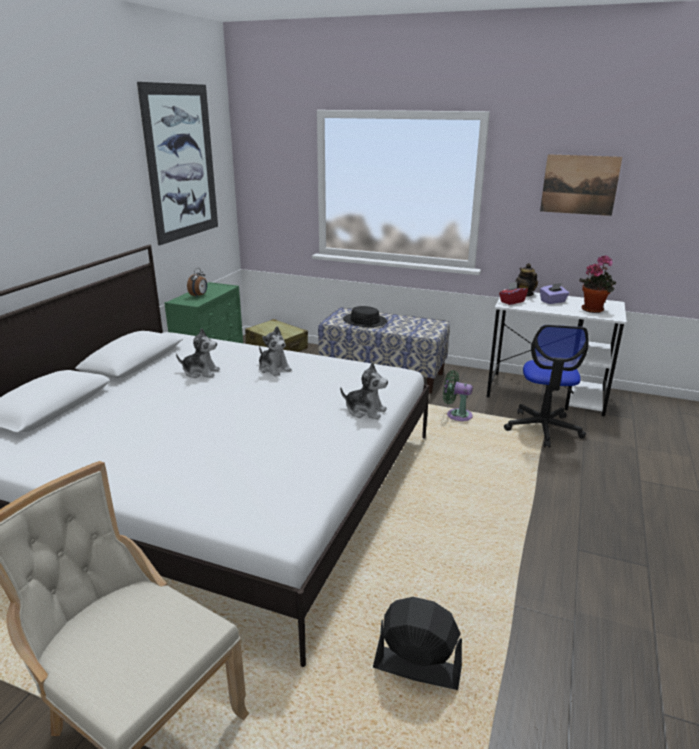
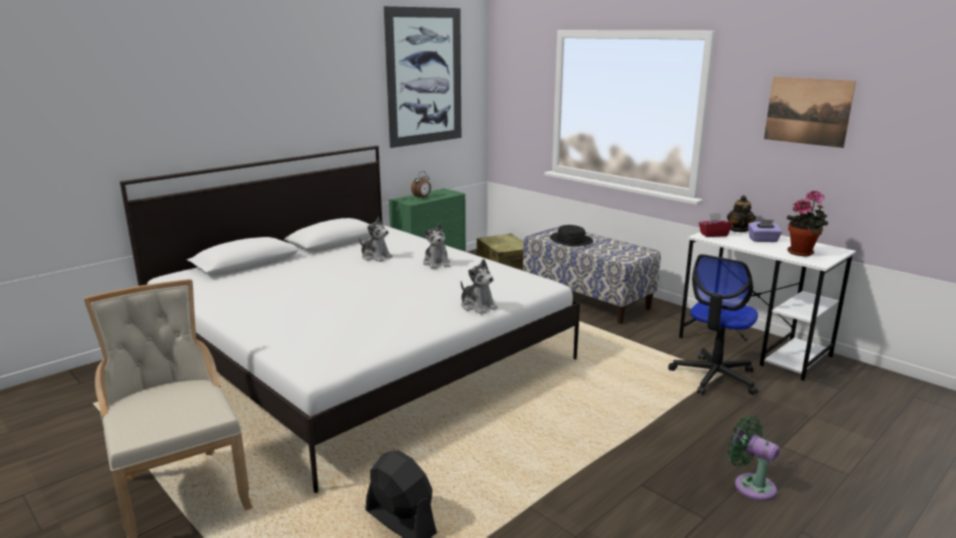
camera: 25 degrees right, 5 degrees down
green fan [443,370,473,421] -> green fan moved to [727,416,780,501]

